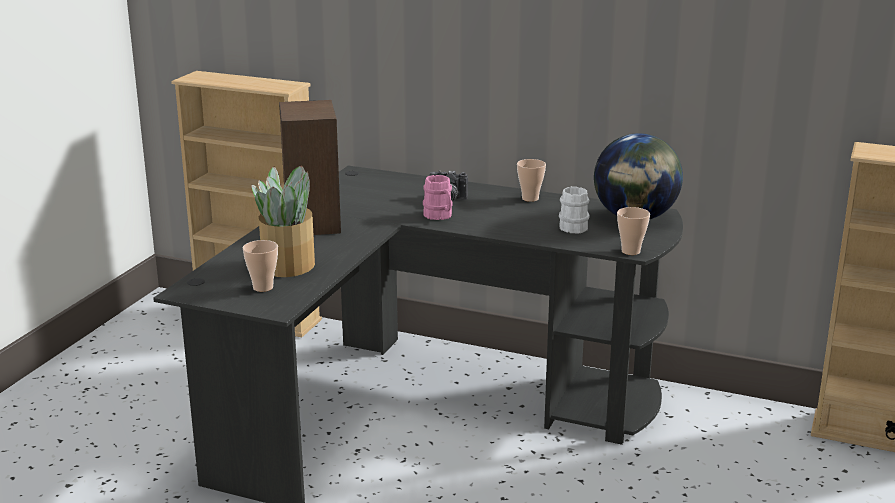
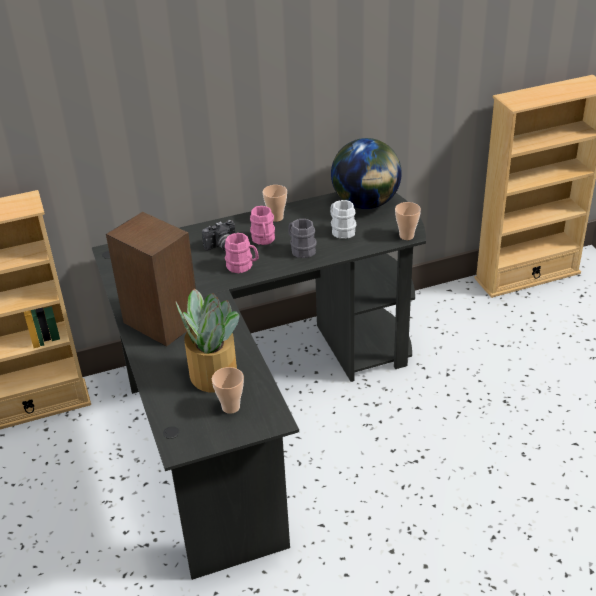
camera: 40 degrees left, 15 degrees up
none -> pink mug [250,206,275,245]
none -> grey mug [288,219,317,258]

